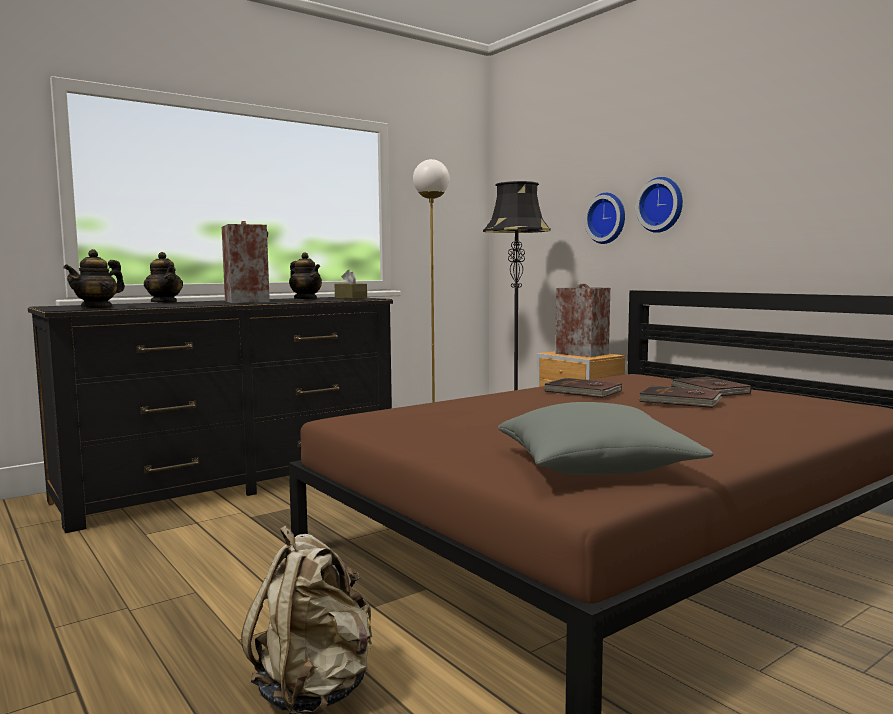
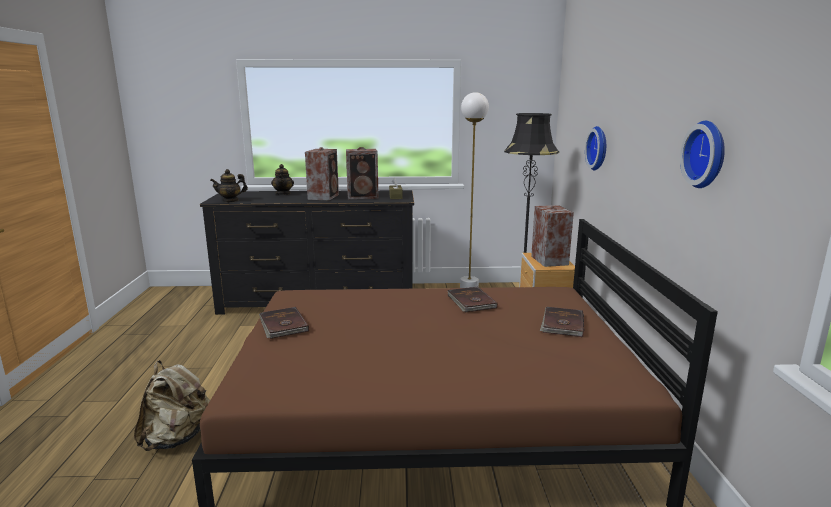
camera: 35 degrees right, 10 degrees up
teapot [289,252,322,300] -> speaker [346,147,379,199]
grey pillow [498,402,714,475] -> none
wall clock [636,177,683,233] -> wall clock moved to [680,121,725,188]
brown book [639,386,723,408] -> brown book moved to [259,307,309,339]

